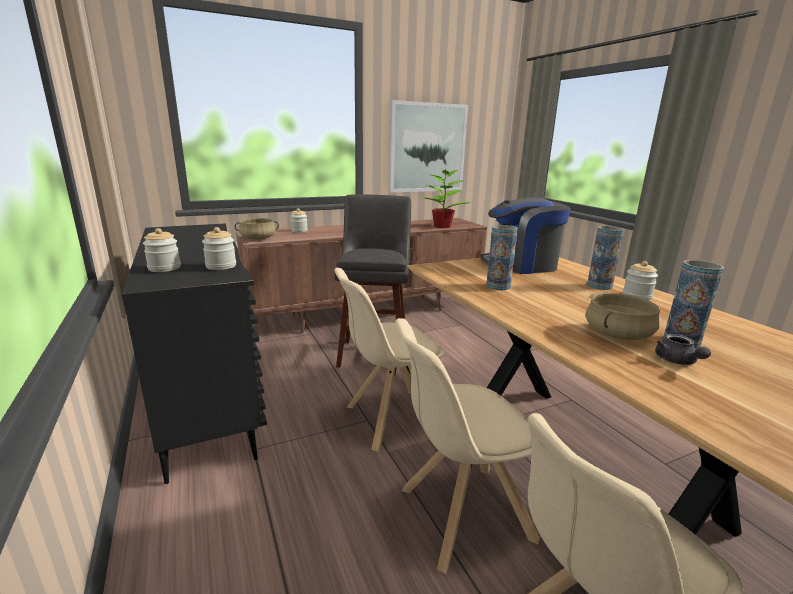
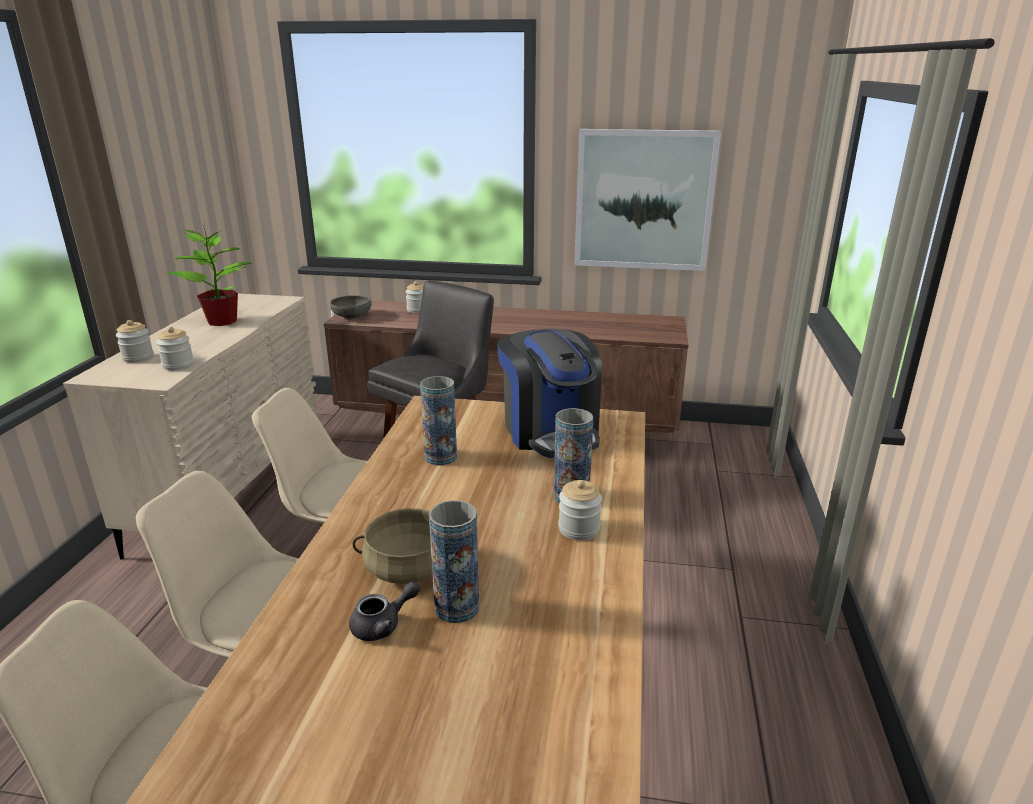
camera: 35 degrees right, 5 degrees up
black dresser [121,223,267,484] -> beige dresser [63,294,319,559]
beige cooking pot [235,218,279,240] -> grey bowl [330,295,372,319]
potted plant [424,170,470,228] -> potted plant moved to [167,222,252,326]
coffee machine [480,198,570,274] -> coffee machine turned 135 degrees counterclockwise [497,329,602,458]
grey teapot [655,334,711,365] -> grey teapot turned 150 degrees counterclockwise [349,581,420,641]

